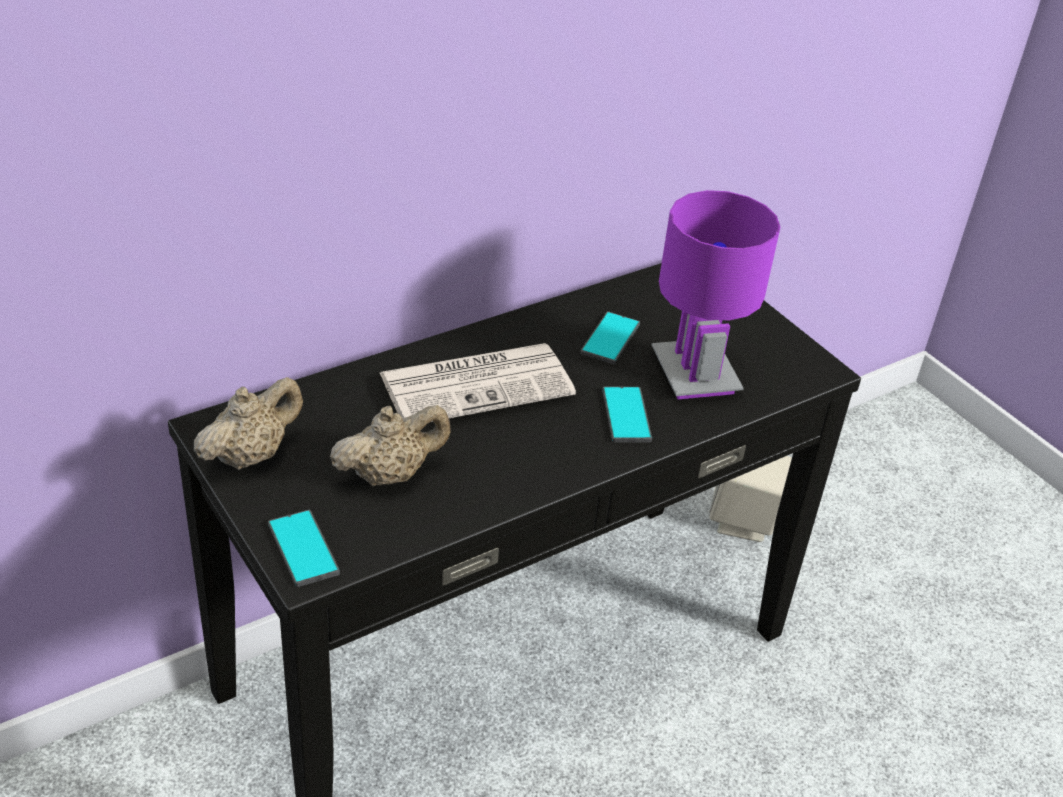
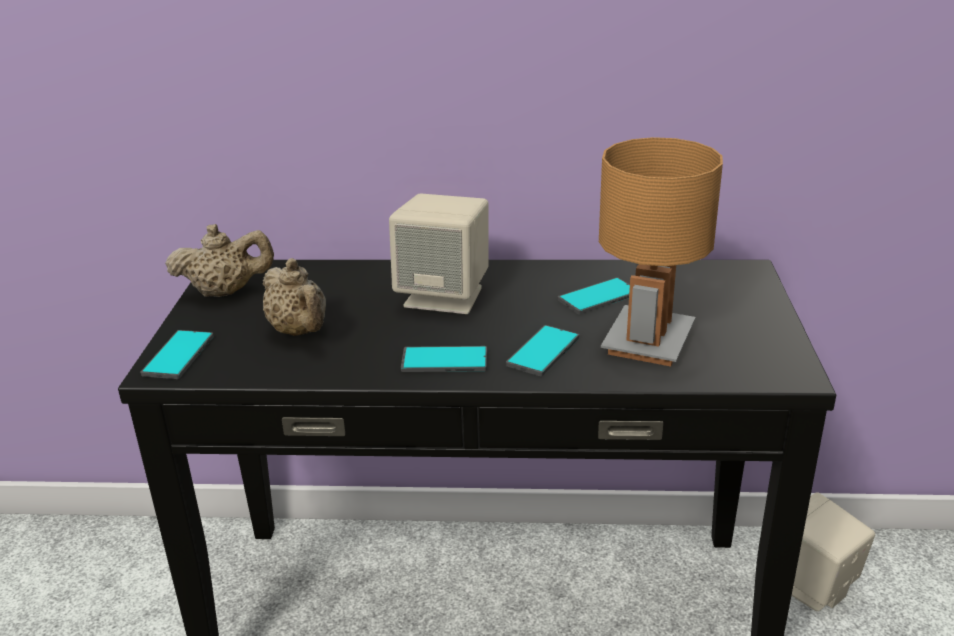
camera: 40 degrees right, 10 degrees down
beige teapot [330,405,451,486] -> beige teapot turned 45 degrees clockwise [263,258,326,336]
newspaper [380,343,576,422] -> beige speaker [389,193,489,314]
purple table lamp [652,190,780,399] -> brown table lamp [599,137,723,367]
none -> phone [401,346,487,372]

